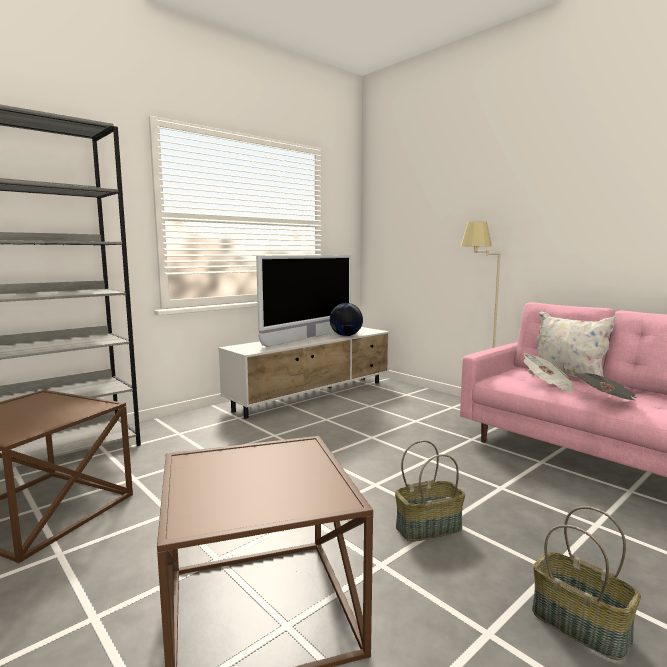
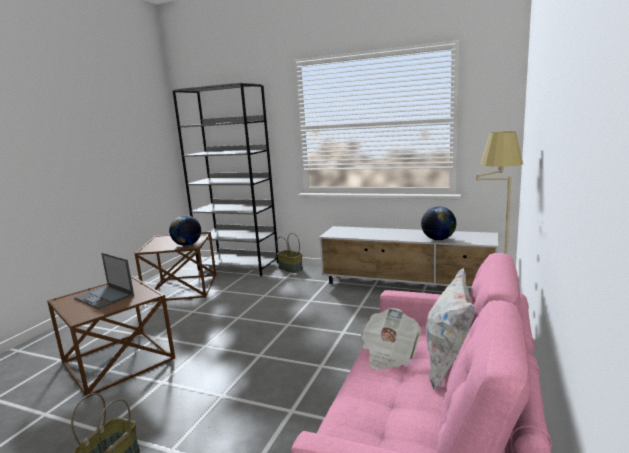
camera: 65 degrees right, 5 degrees up
television [256,255,351,347] -> none
basket [395,440,465,542] -> basket moved to [276,233,303,273]
newspaper [575,373,636,400] -> none
none -> laptop [74,253,134,309]
none -> globe [169,215,201,246]

